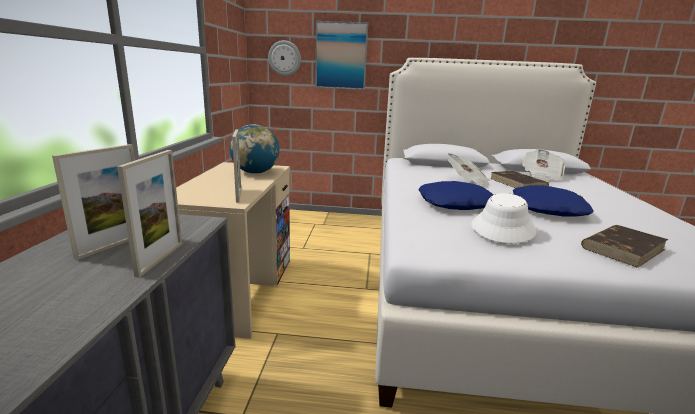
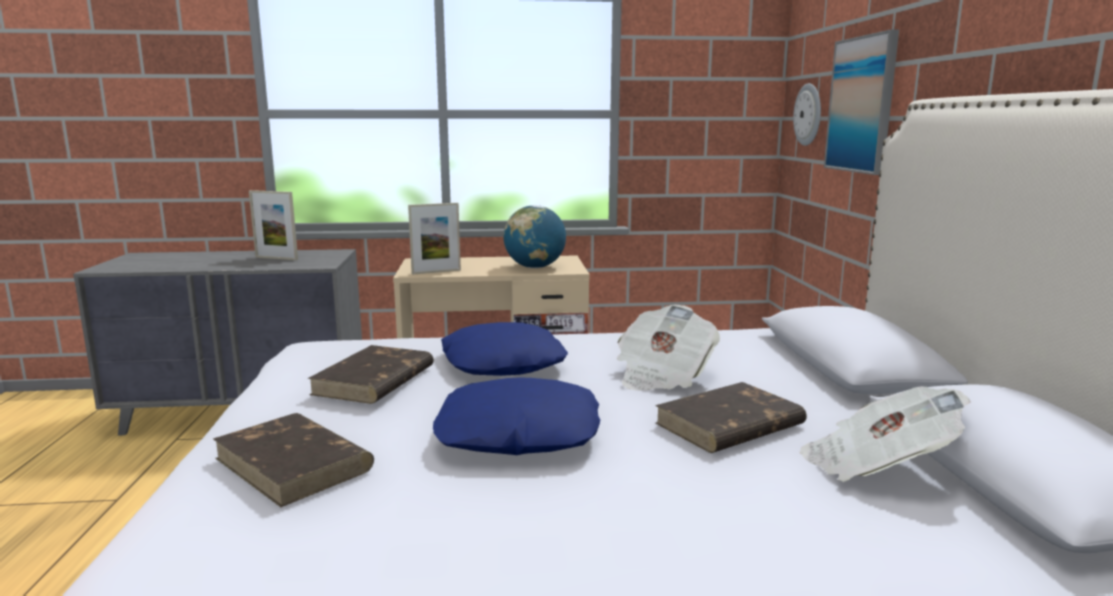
camera: 80 degrees right, 5 degrees down
picture frame [117,150,182,277] -> none
white hat [471,193,536,243] -> brown book [308,345,434,404]

